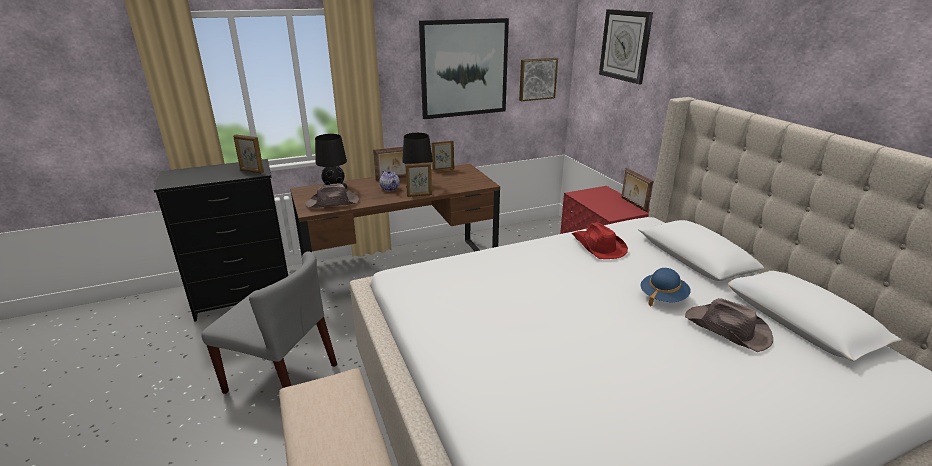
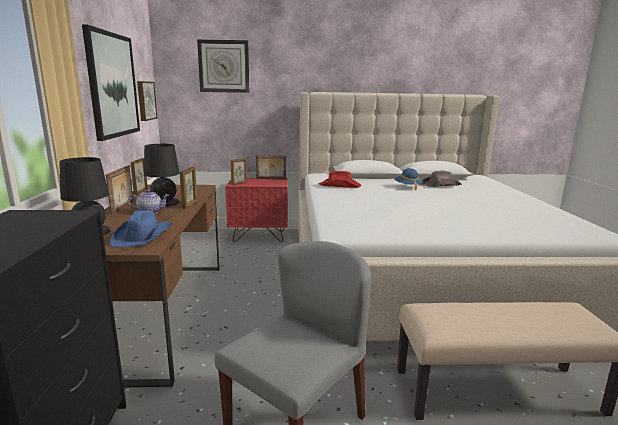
camera: 70 degrees left, 10 degrees down
picture frame [233,134,264,174] -> picture frame moved to [231,158,247,185]
brown hat [305,183,359,208] -> blue hat [109,210,172,247]

